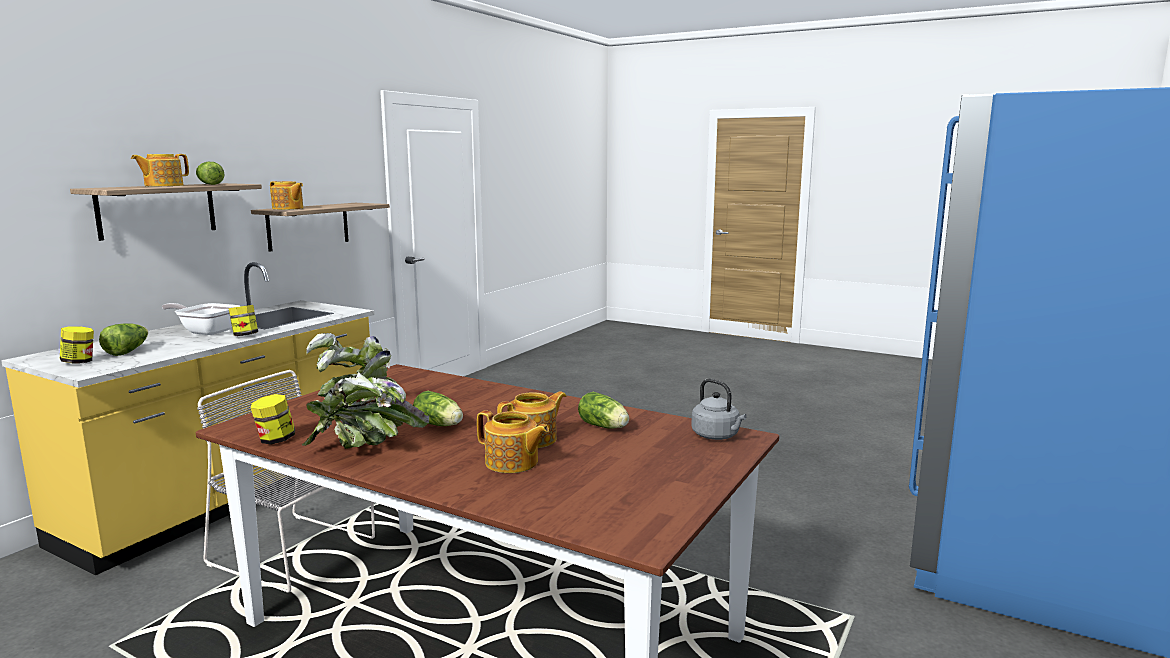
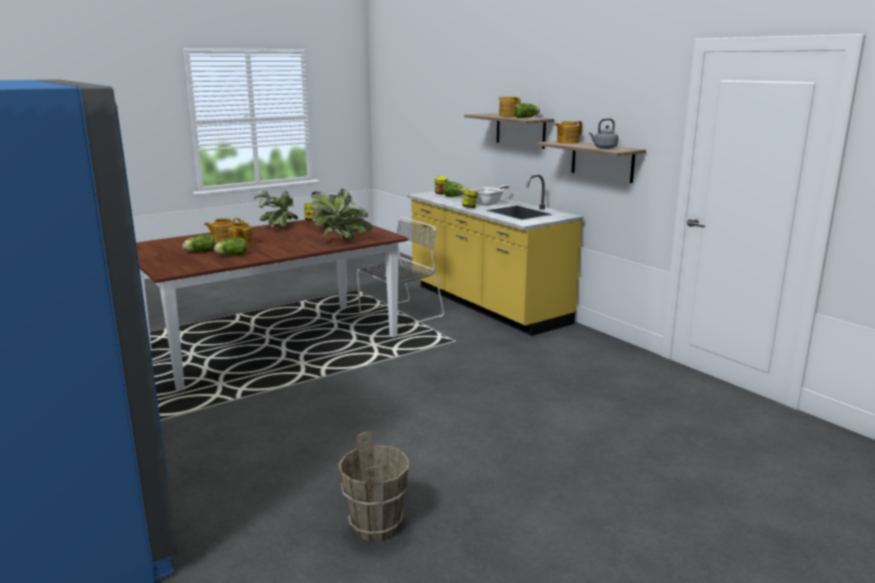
camera: 115 degrees right, 5 degrees up
lettuce [413,391,463,426] -> lettuce moved to [183,234,215,252]
grey kettle [691,379,746,440] -> grey kettle moved to [589,118,618,149]
none -> potted plant [322,196,373,240]
none -> brown bucket [339,432,409,542]

